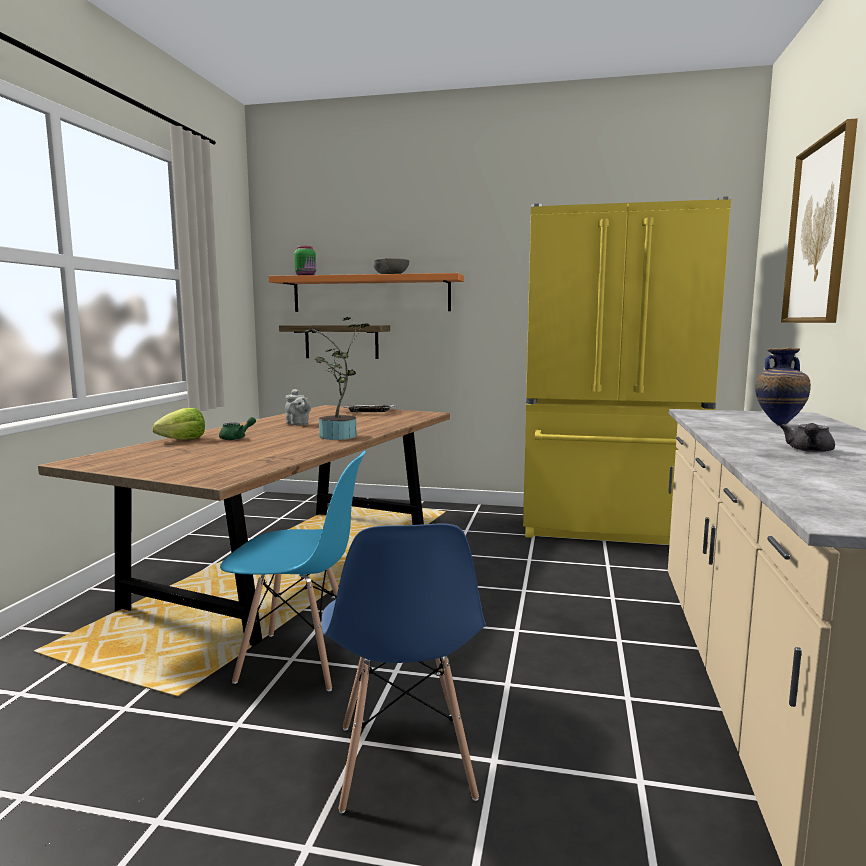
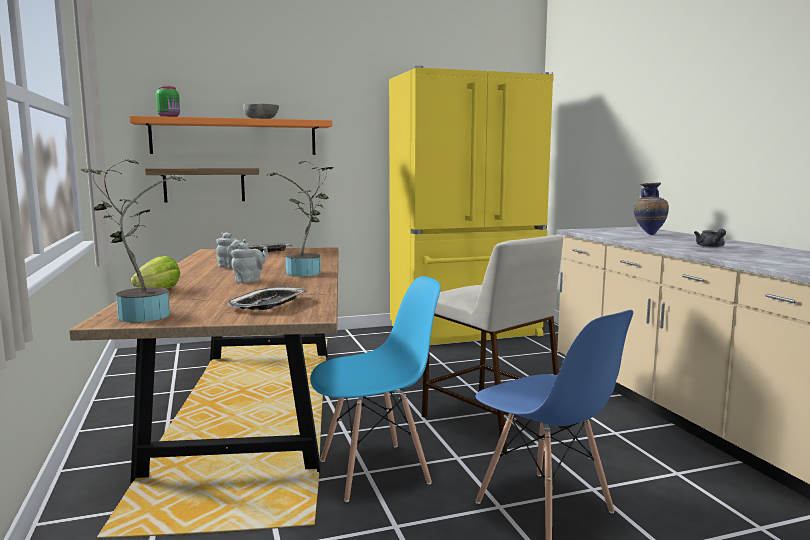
camera: 30 degrees left, 0 degrees up
green teapot [219,417,256,440] -> none
picture [781,118,858,323] -> none
none -> potted plant [81,159,185,322]
none -> tray [227,287,307,310]
none -> grey teapot [231,242,268,283]
none -> beige stool [422,235,564,455]

